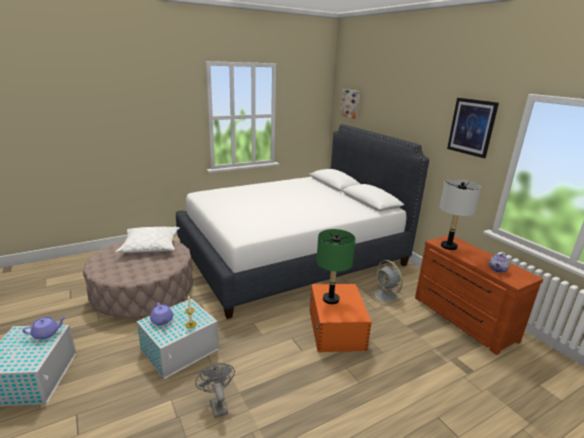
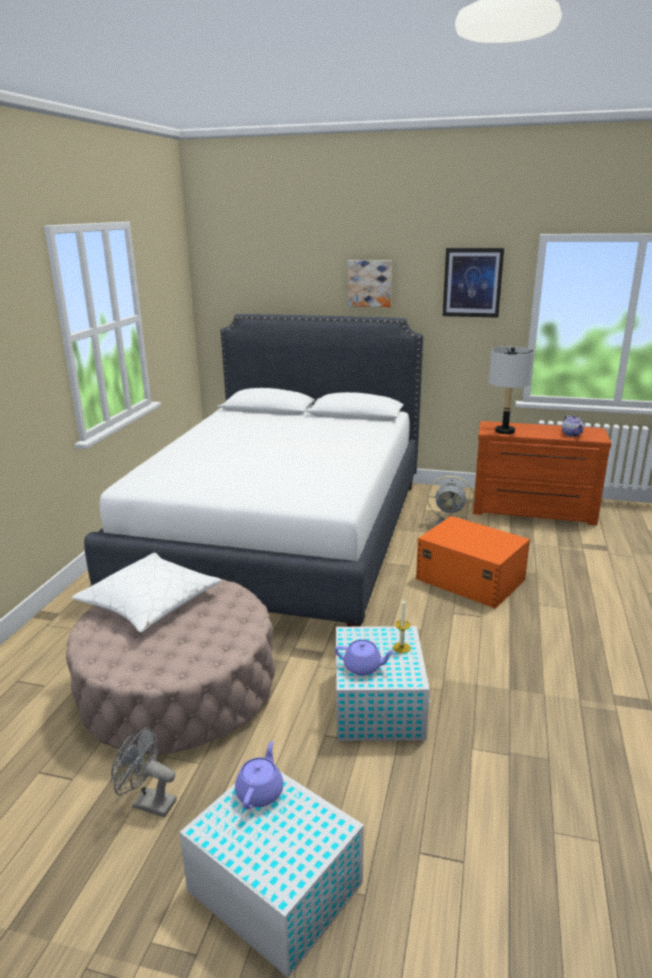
camera: 45 degrees left, 0 degrees up
grey fan [195,363,235,418] -> grey fan moved to [111,727,177,817]
green table lamp [316,229,356,304] -> none
picture [340,89,360,119] -> picture moved to [347,260,392,307]

